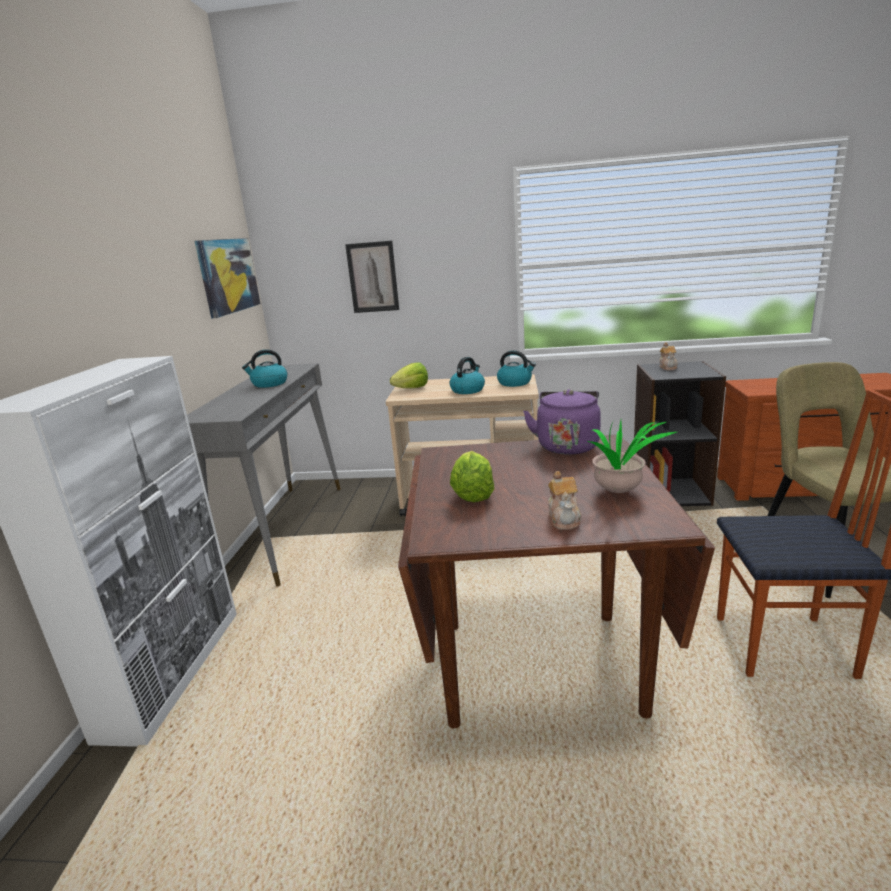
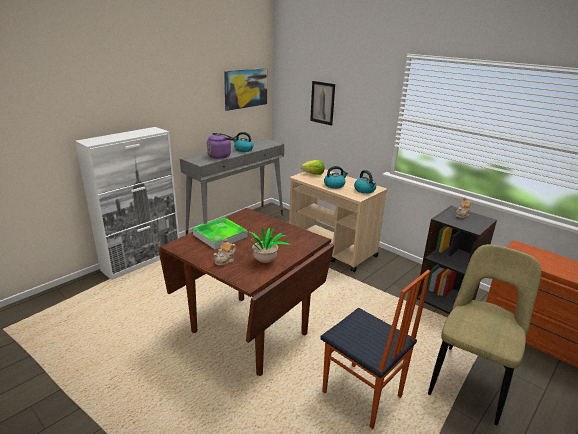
camera: 35 degrees right, 5 degrees up
lettuce [450,451,494,502] -> tray [193,217,248,250]
purple kettle [523,389,601,455] -> purple kettle moved to [207,133,235,159]

